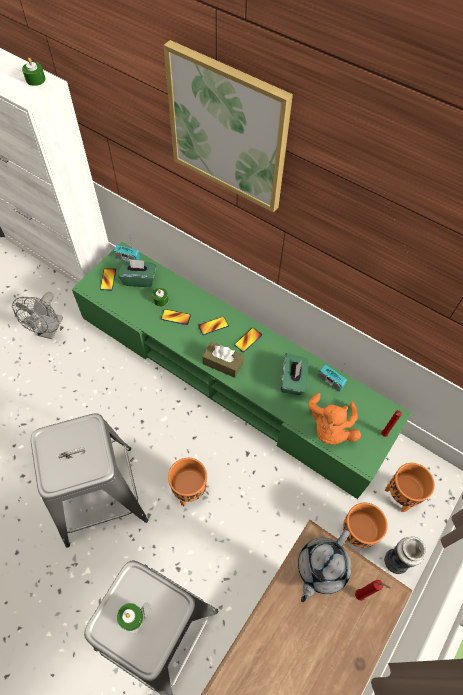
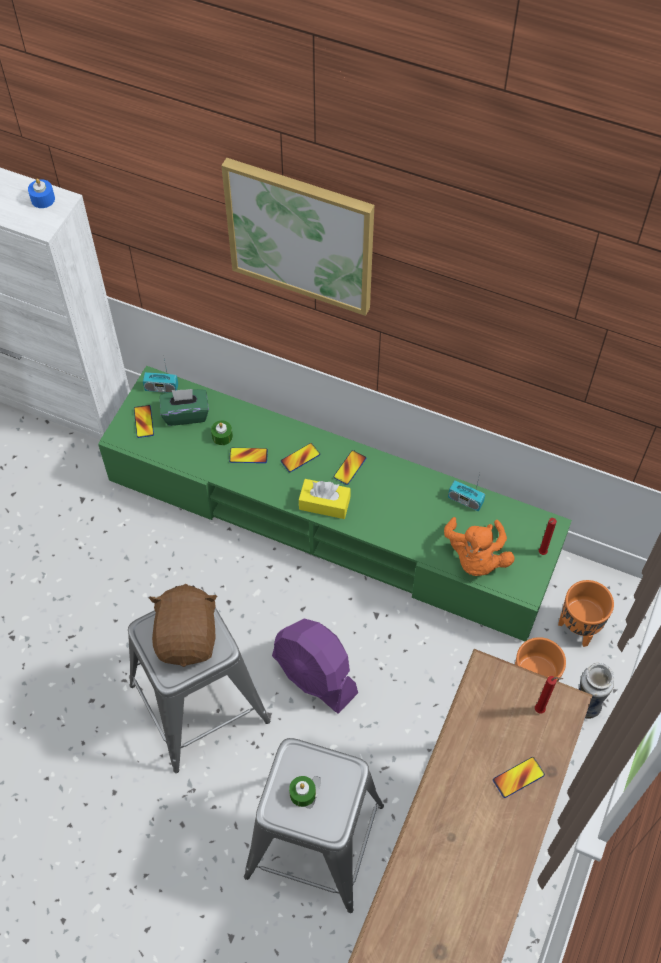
camera: 10 degrees left, 0 degrees up
grey fan [12,292,63,339] -> none
green candle [22,58,46,86] -> blue candle [28,179,55,208]
orange planter [168,458,207,507] -> purple fan [272,618,358,714]
brown tissue box [202,342,244,378] -> yellow tissue box [299,479,351,519]
green tissue box [281,353,308,395] -> none
grey teapot [298,530,351,602] -> none
none -> brown plush toy [149,584,217,667]
none -> phone [493,757,545,798]

